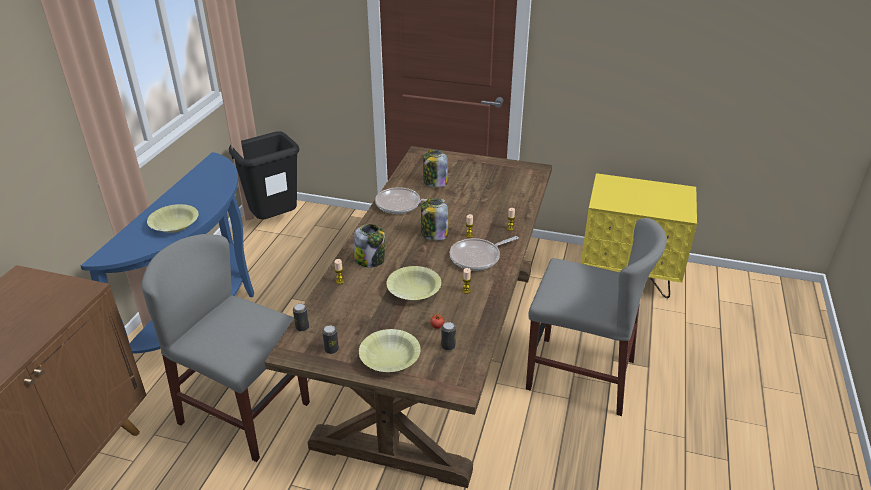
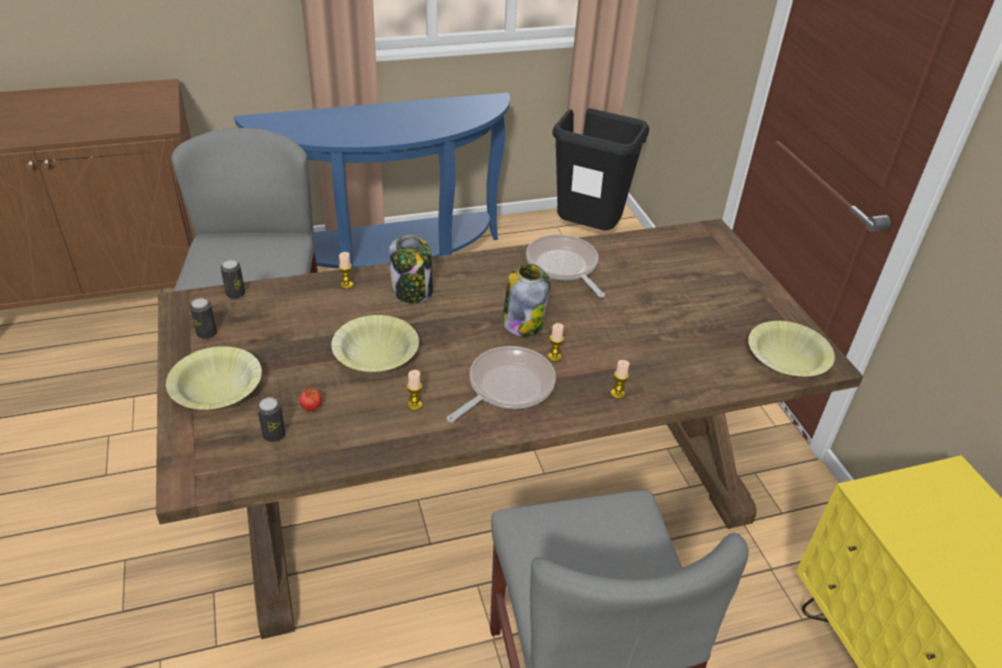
camera: 55 degrees right, 5 degrees up
yellow bowl [147,204,199,233] -> yellow bowl moved to [748,321,835,376]
jar [423,149,448,187] -> none
frying pan [450,236,519,271] -> frying pan turned 105 degrees clockwise [446,346,556,422]

